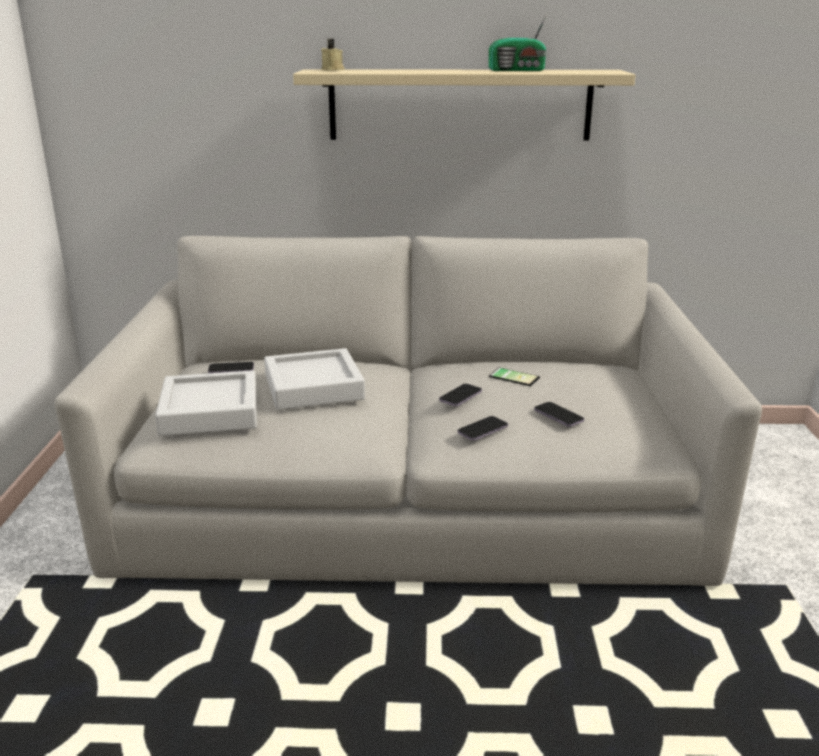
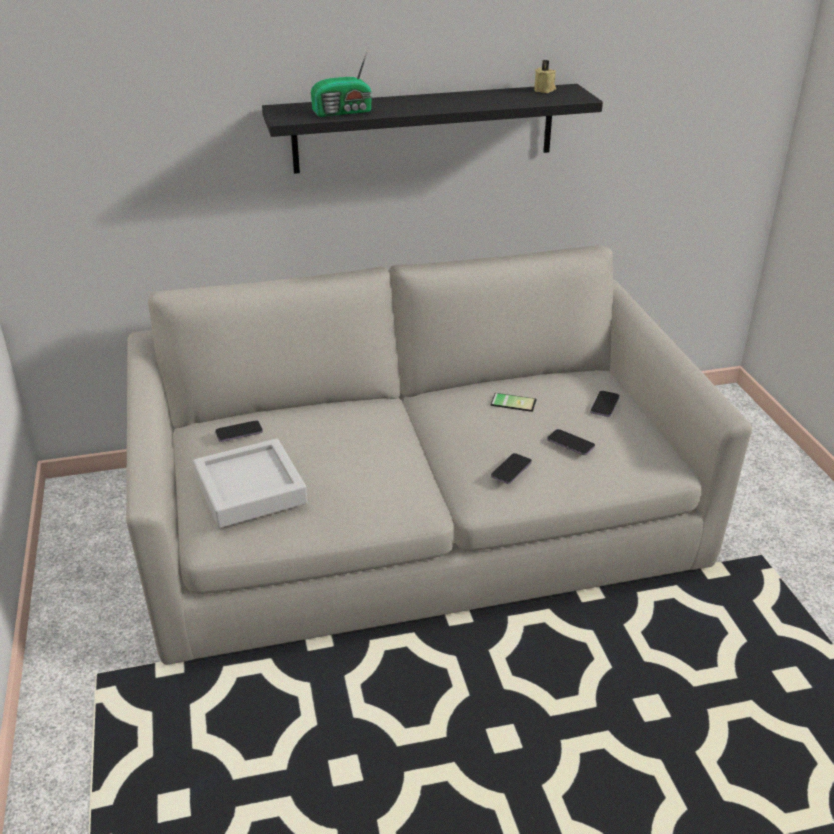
camera: 15 degrees left, 10 degrees up
grey tray [264,348,365,410] -> none
beige shelf [293,69,636,140] -> black shelf [262,84,603,174]
beige candle [321,39,345,71] -> beige candle moved to [534,60,556,93]
phone [439,384,482,406] -> phone moved to [590,391,620,417]
radio [489,12,548,71] -> radio moved to [311,49,372,117]

